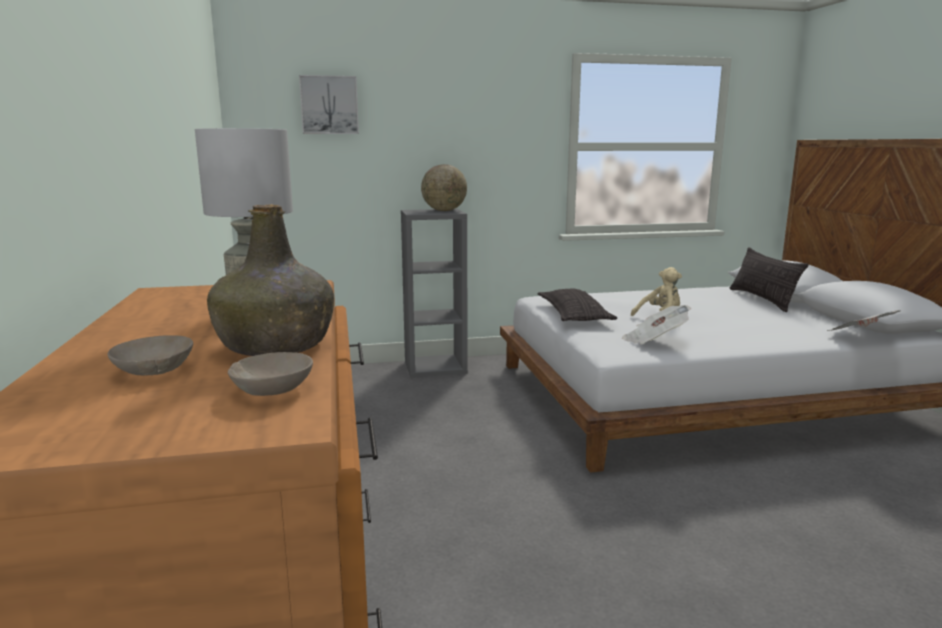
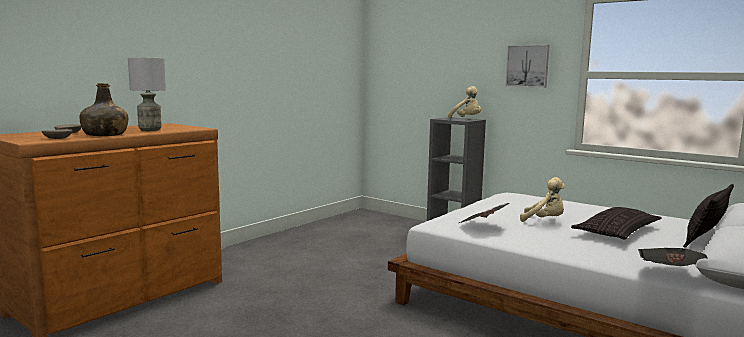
camera: 50 degrees right, 5 degrees down
picture [299,75,359,134] -> picture moved to [506,45,550,87]
globe [421,164,467,211] -> beige plush toy [448,86,481,119]
pillow [538,289,618,321] -> pillow moved to [571,207,662,239]

